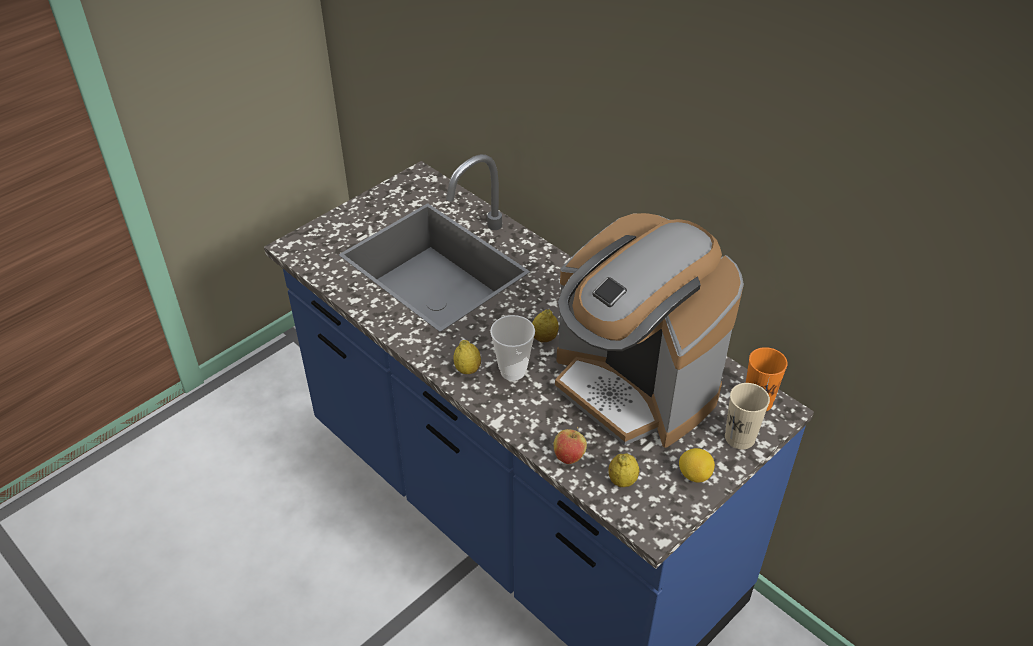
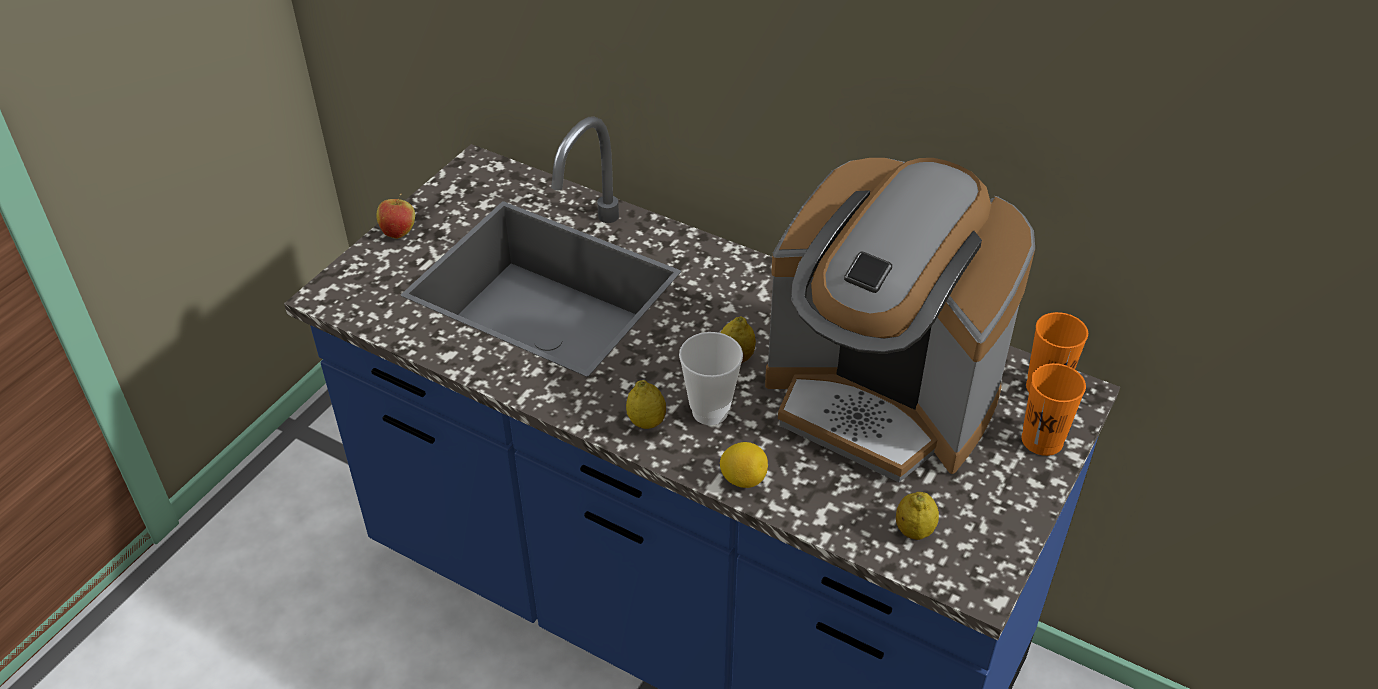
camera: 15 degrees left, 0 degrees up
apple [553,427,587,464] -> apple moved to [376,194,415,239]
lemon [679,448,715,482] -> lemon moved to [720,442,768,488]
beige cup [725,383,770,449] -> orange cup [1022,363,1086,456]

